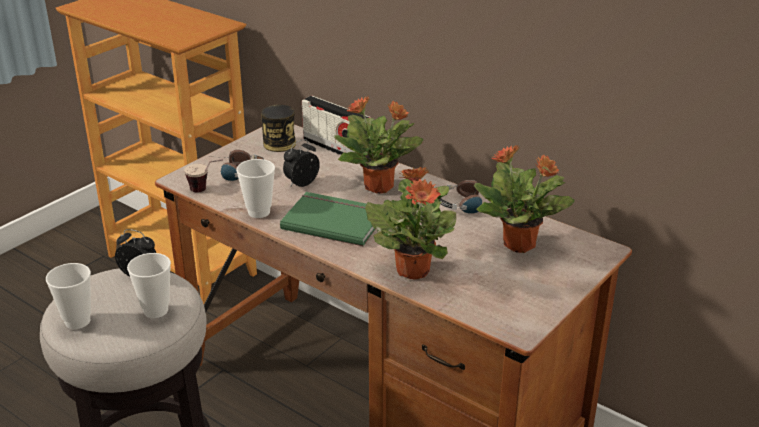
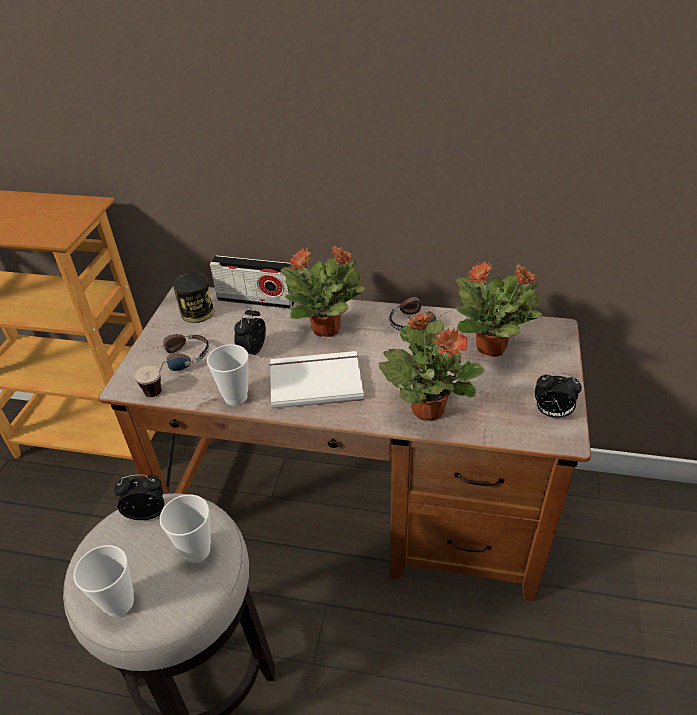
camera: 25 degrees left, 10 degrees up
green book [280,192,375,246] -> white book [270,351,364,409]
none -> alarm clock [535,372,582,418]

